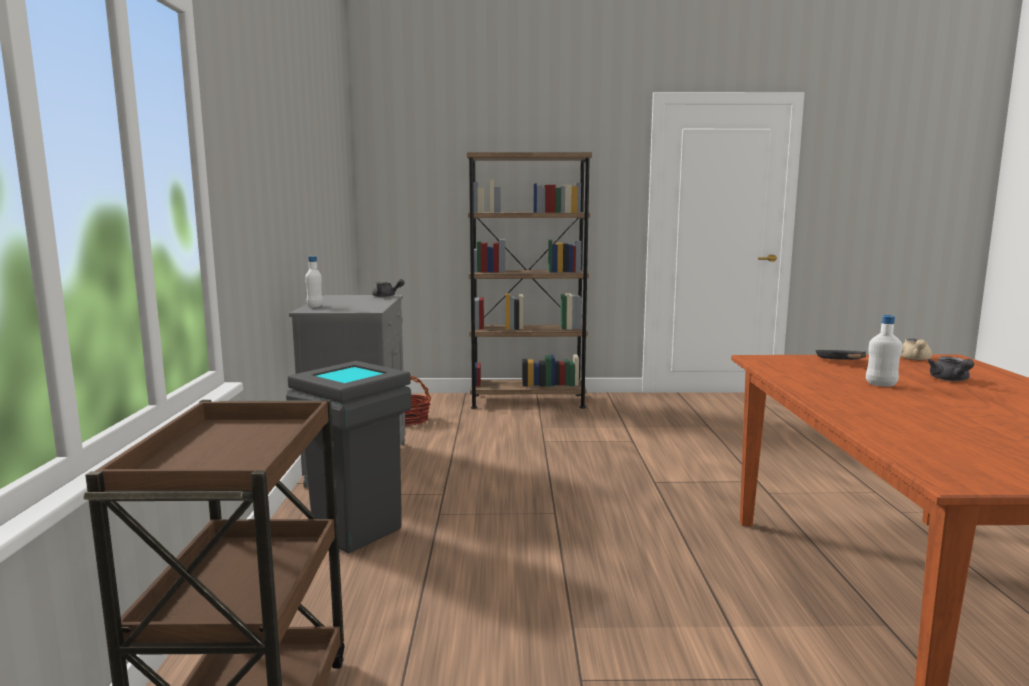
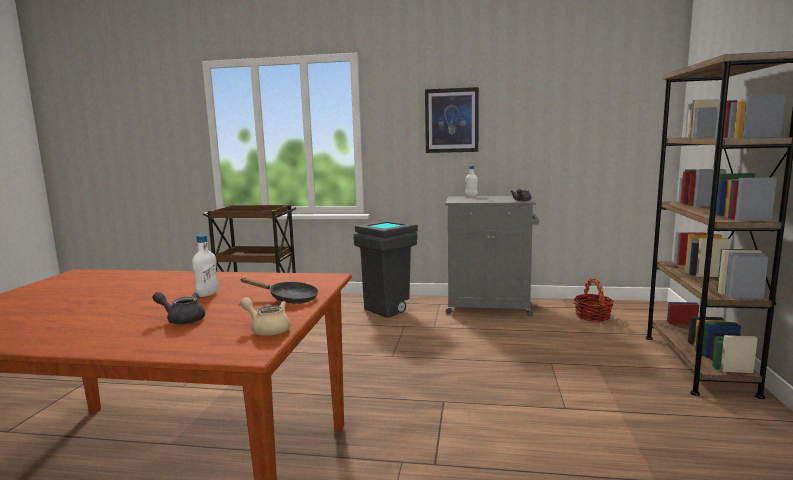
camera: 100 degrees right, 0 degrees up
none -> picture [425,87,479,153]

